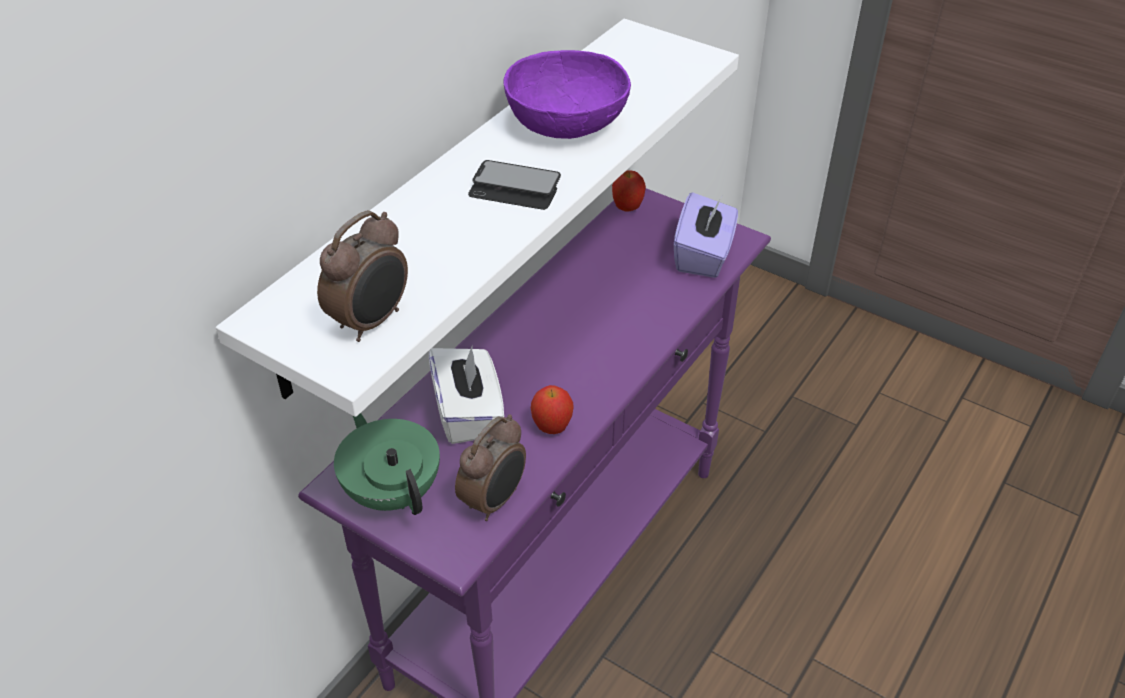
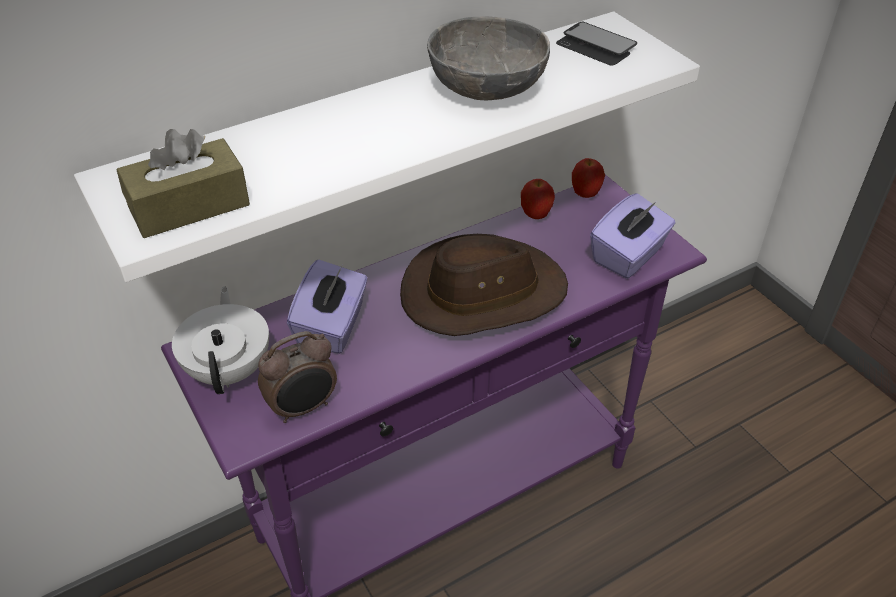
camera: 25 degrees right, 0 degrees up
alarm clock [317,210,408,342] -> brown tissue box [116,129,250,238]
green teapot [334,413,440,515] -> white teapot [172,287,269,394]
white tissue box [429,344,504,444] -> purple tissue box [287,259,368,354]
phone [468,160,561,210] -> phone moved to [556,22,637,66]
purple bowl [503,50,631,139] -> grey bowl [427,16,550,100]
apple [531,385,573,434] -> apple moved to [521,179,555,219]
none -> brown hat [400,234,568,336]

